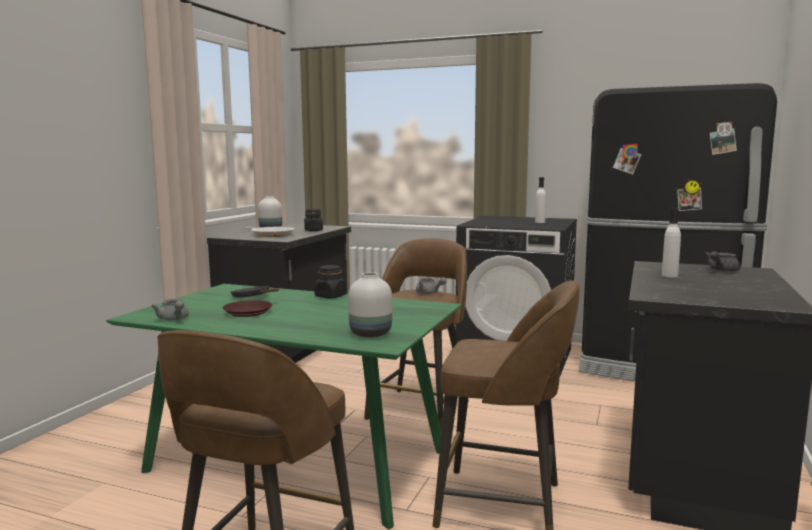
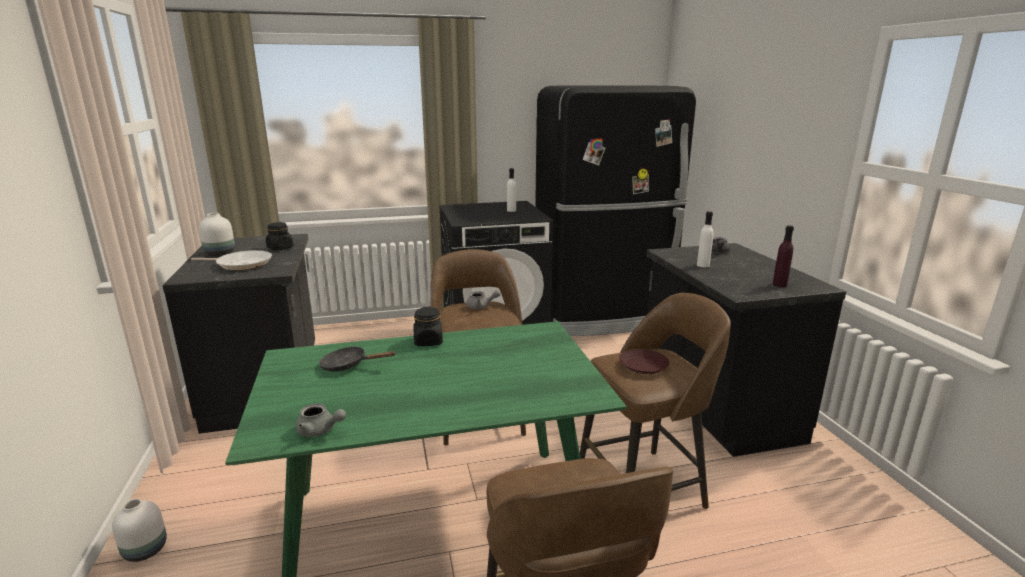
camera: 35 degrees left, 10 degrees up
brown plate [223,300,272,317] -> brown plate moved to [619,349,669,374]
white vase [348,272,392,337] -> white vase moved to [112,499,167,562]
none -> purple bottle [773,225,794,287]

